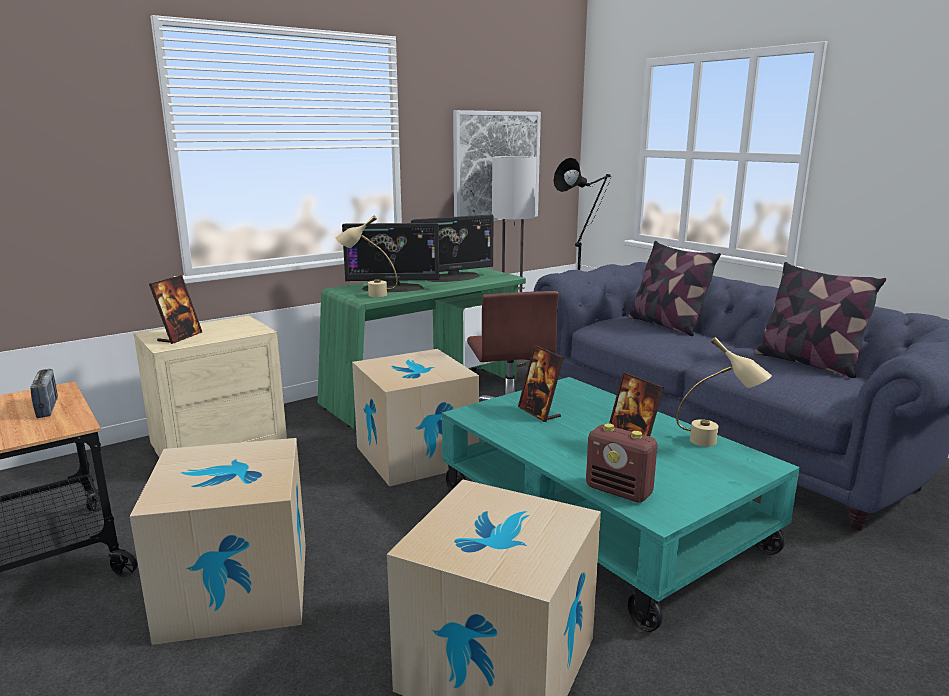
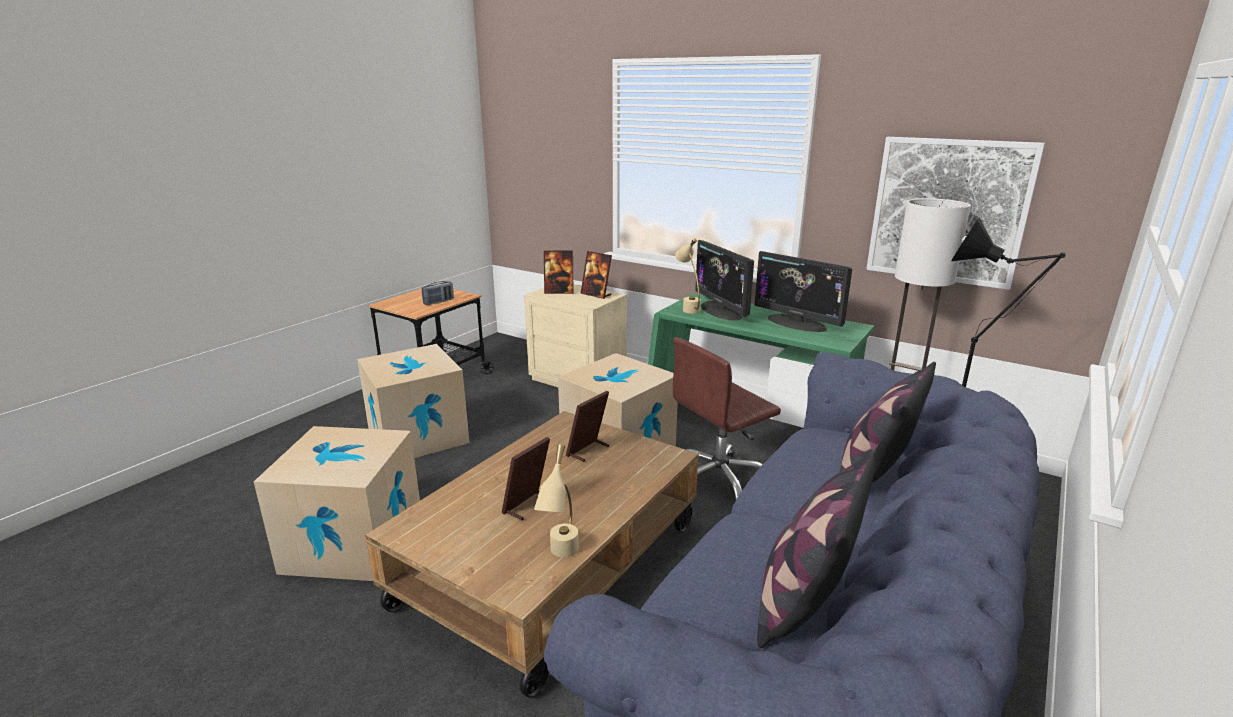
camera: 70 degrees right, 5 degrees up
turquoise coffee table [442,377,800,632] -> brown coffee table [365,411,699,698]
radio [586,423,657,503] -> none
none -> picture frame [580,251,612,299]

